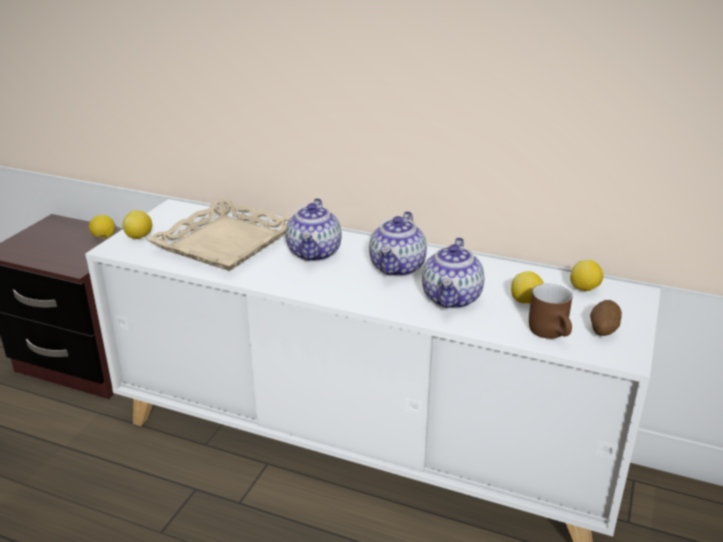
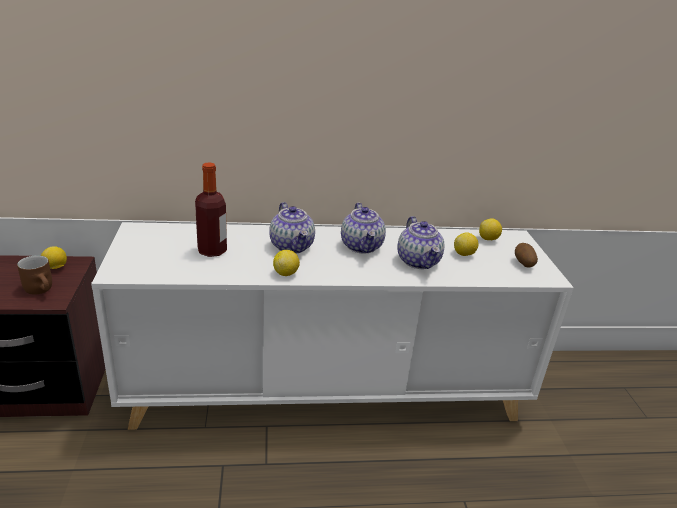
camera: 30 degrees left, 0 degrees up
lemon [122,210,152,239] -> lemon moved to [273,250,300,276]
beige tray [146,198,291,271] -> bottle [195,162,227,257]
brown mug [529,284,572,339] -> brown mug moved to [17,255,52,295]

